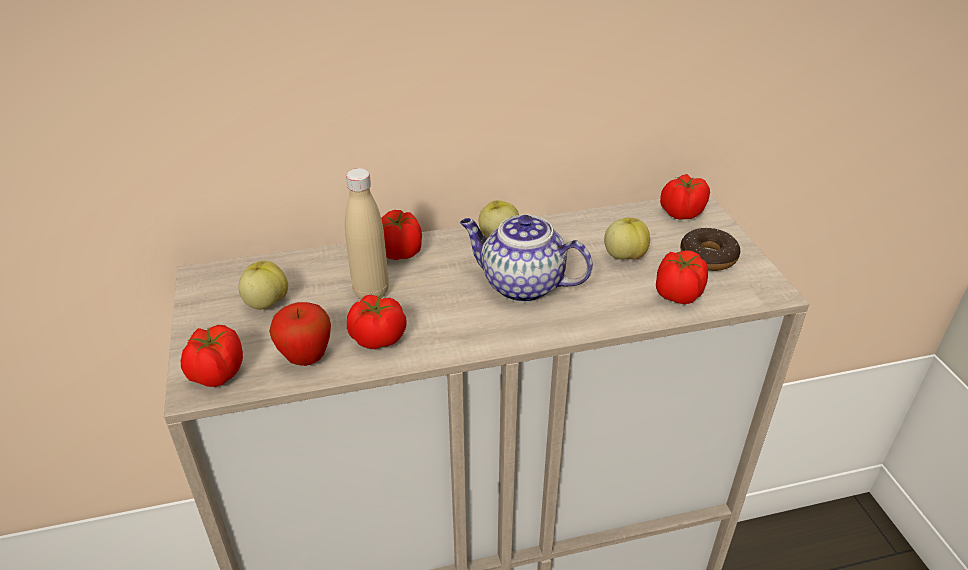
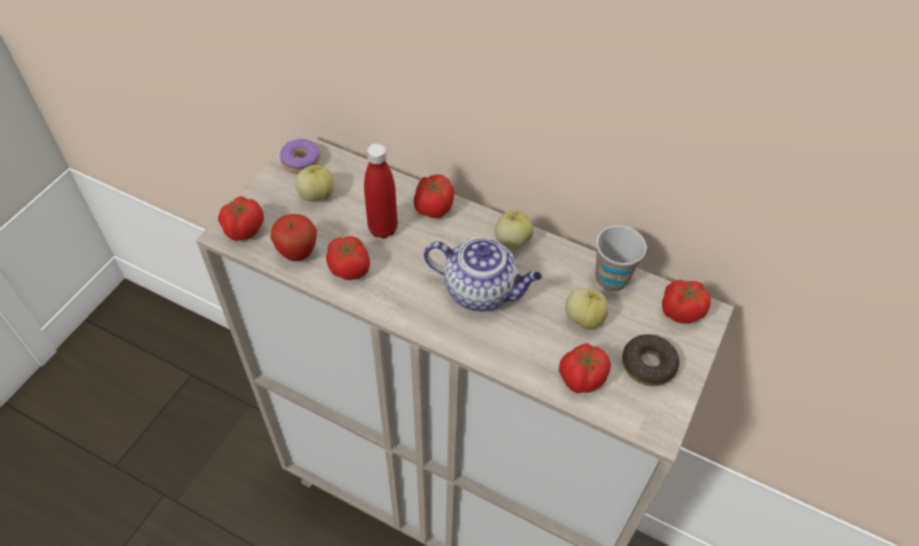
camera: 40 degrees right, 15 degrees up
beige bottle [345,168,389,300] -> red bottle [364,143,398,239]
teapot [460,215,593,302] -> teapot turned 135 degrees clockwise [424,237,542,312]
none -> donut [280,139,320,174]
none -> cup [595,225,647,292]

